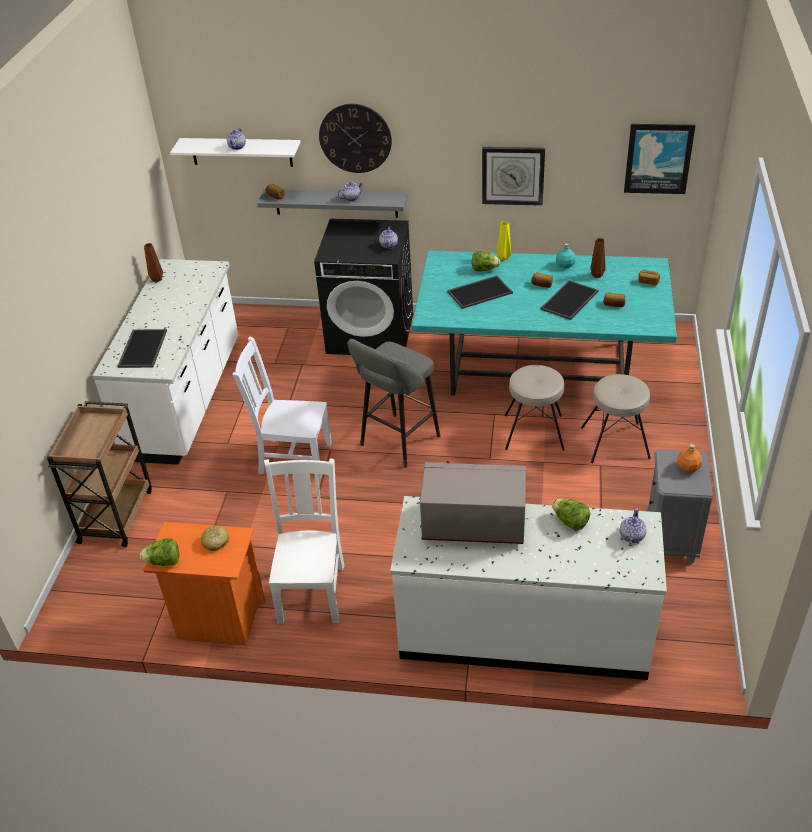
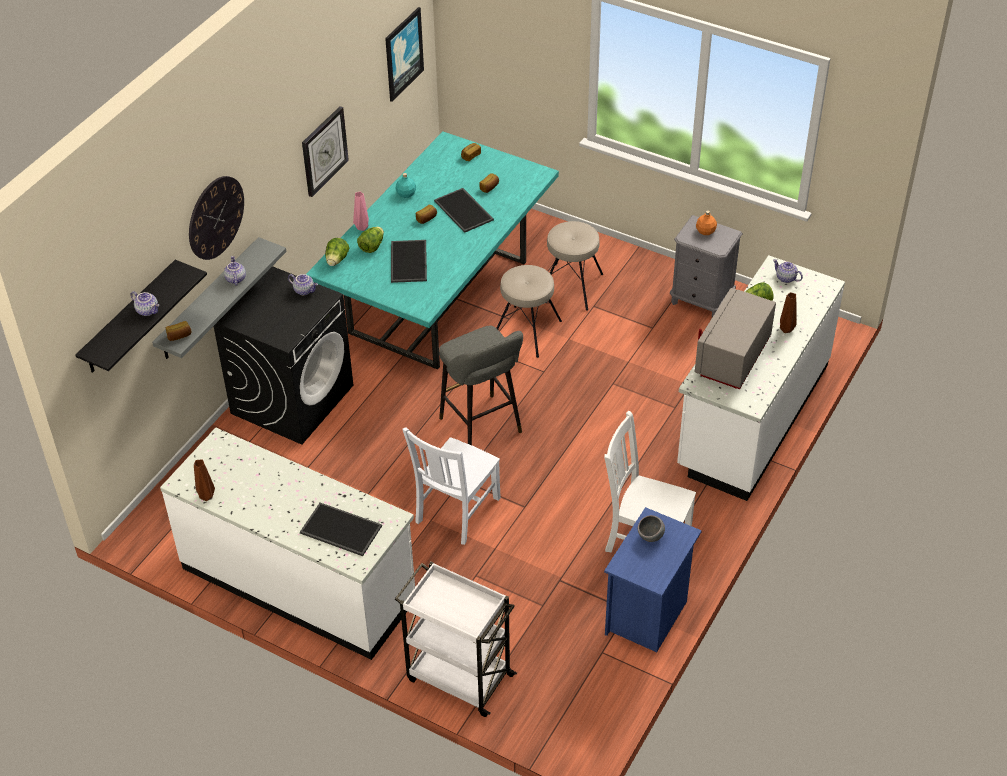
camera: 70 degrees left, 5 degrees up
brown cart [47,401,152,547] -> white cart [395,561,517,717]
lettuce [140,538,179,566] -> lettuce moved to [325,238,349,266]
orange nightstand [143,522,265,645] -> blue nightstand [604,507,702,652]
white shelf [170,138,301,167] -> black shelf [75,260,207,373]
bread [201,525,229,551] -> grey bowl [638,515,665,542]
yellow vase [497,221,511,260] -> pink vase [353,192,369,231]
brown vase [591,238,606,278] -> brown vase moved to [780,292,797,333]

